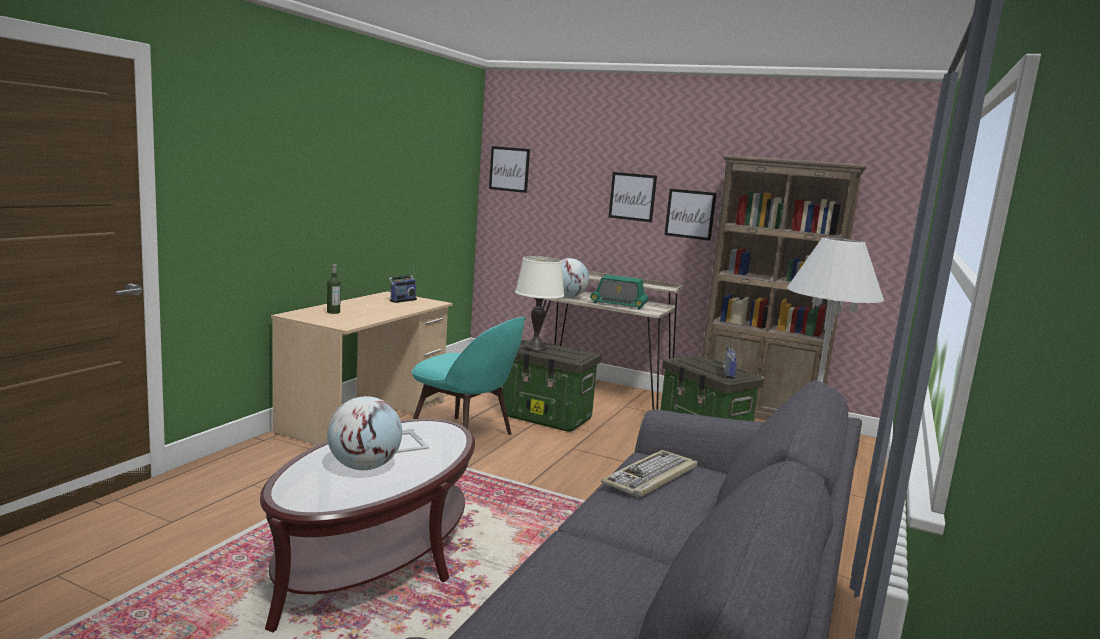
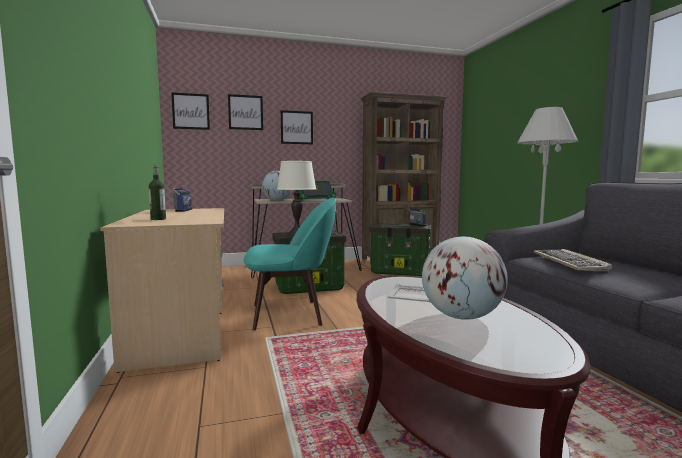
camera: 40 degrees left, 5 degrees down
picture [664,189,717,241] -> picture moved to [228,94,263,130]

